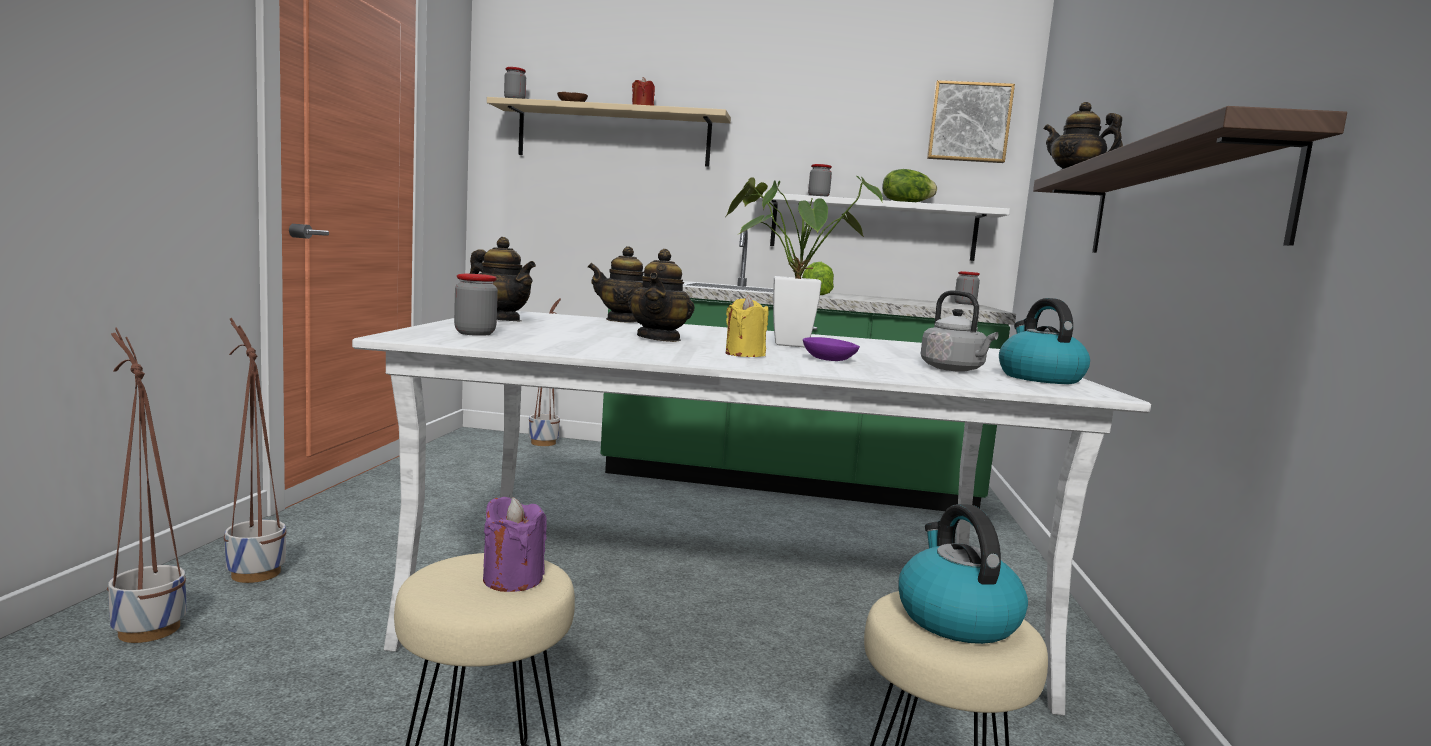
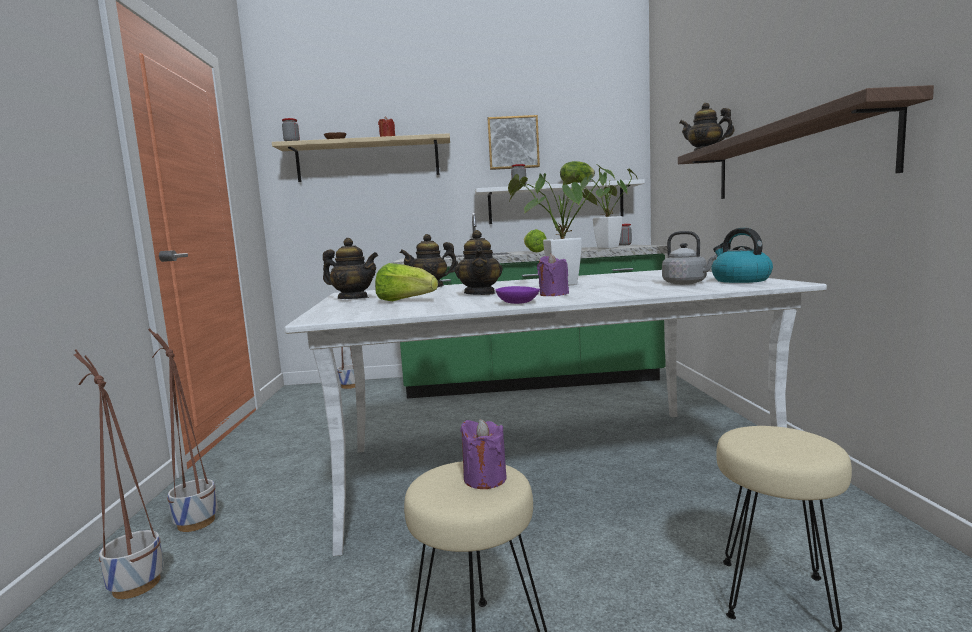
camera: 10 degrees left, 0 degrees up
jar [454,274,498,336] -> none
yellow candle [726,295,768,357] -> purple candle [537,253,569,296]
purple bowl [803,337,860,361] -> purple bowl moved to [496,286,540,304]
kettle [899,504,1028,644] -> none
picture [927,80,1015,163] -> picture moved to [487,115,540,170]
none -> lettuce [375,263,438,301]
none -> potted plant [563,169,637,249]

